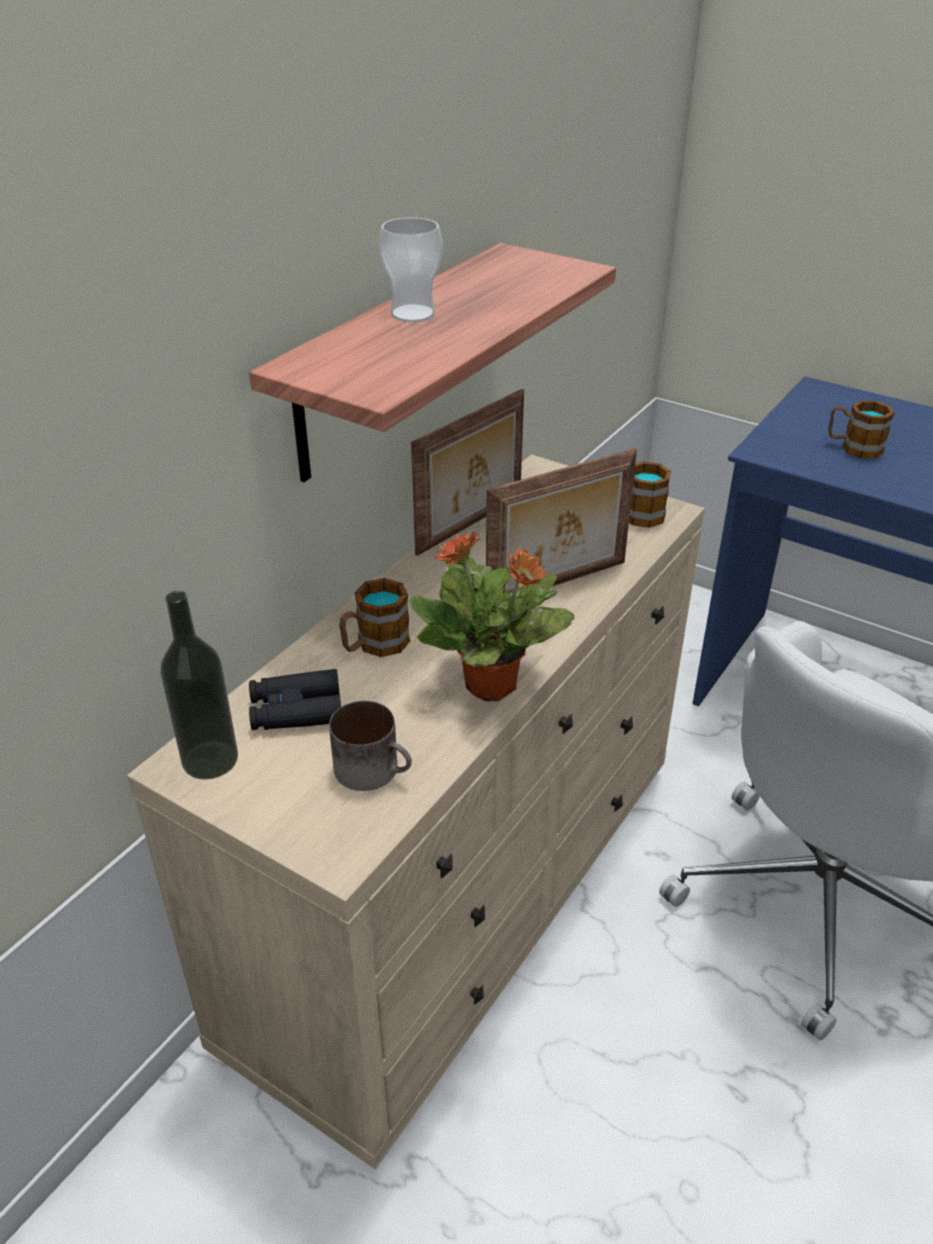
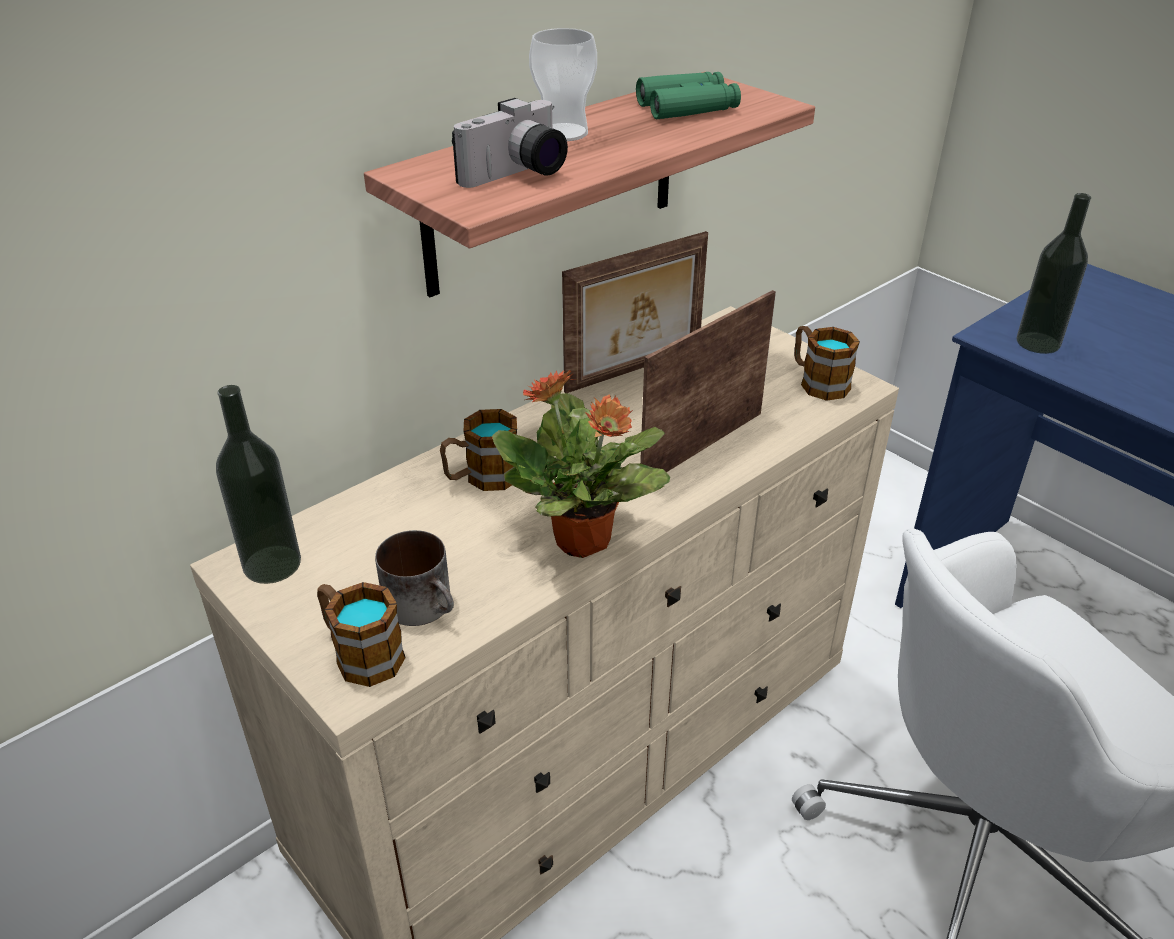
camera: 15 degrees right, 0 degrees up
black binoculars [249,669,341,730] -> none
picture frame [486,448,637,592] -> picture frame turned 150 degrees clockwise [640,290,776,472]
mug [828,401,895,459] -> mug moved to [317,582,406,687]
none -> camera [452,98,568,188]
none -> green binoculars [636,72,741,119]
none -> bottle [1017,193,1091,354]

